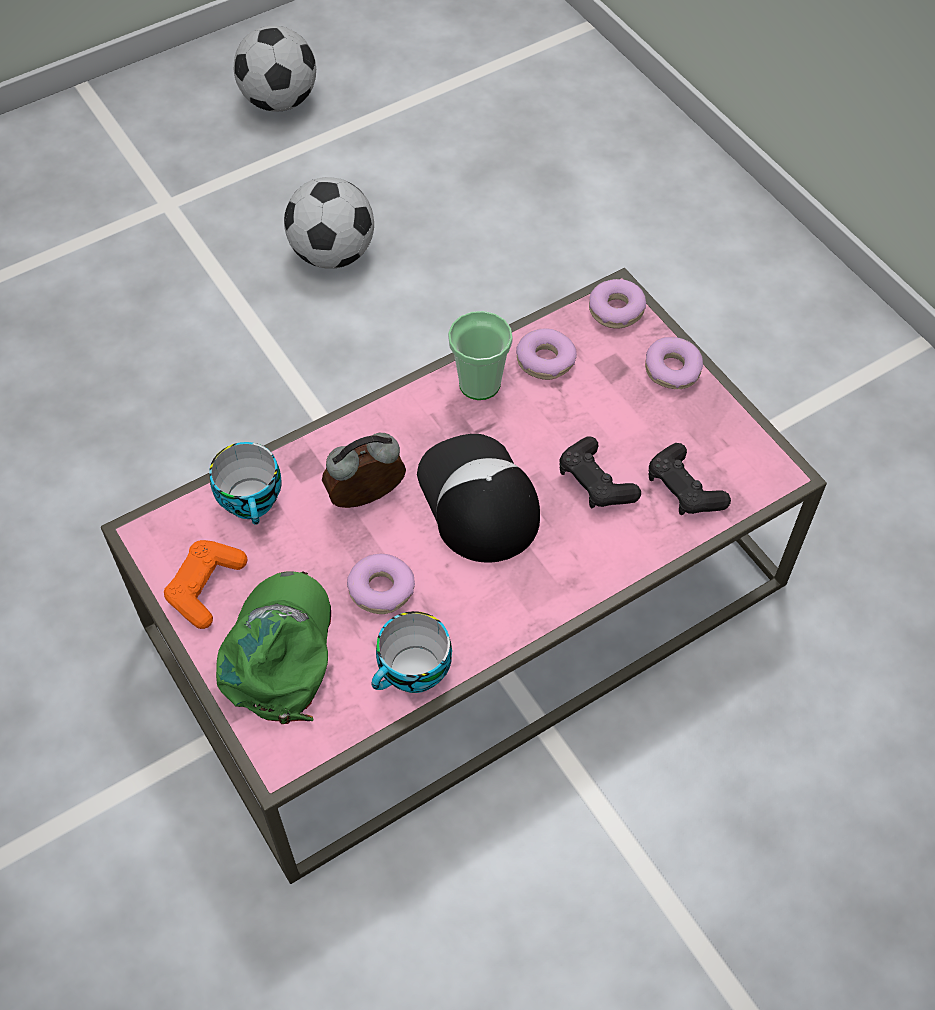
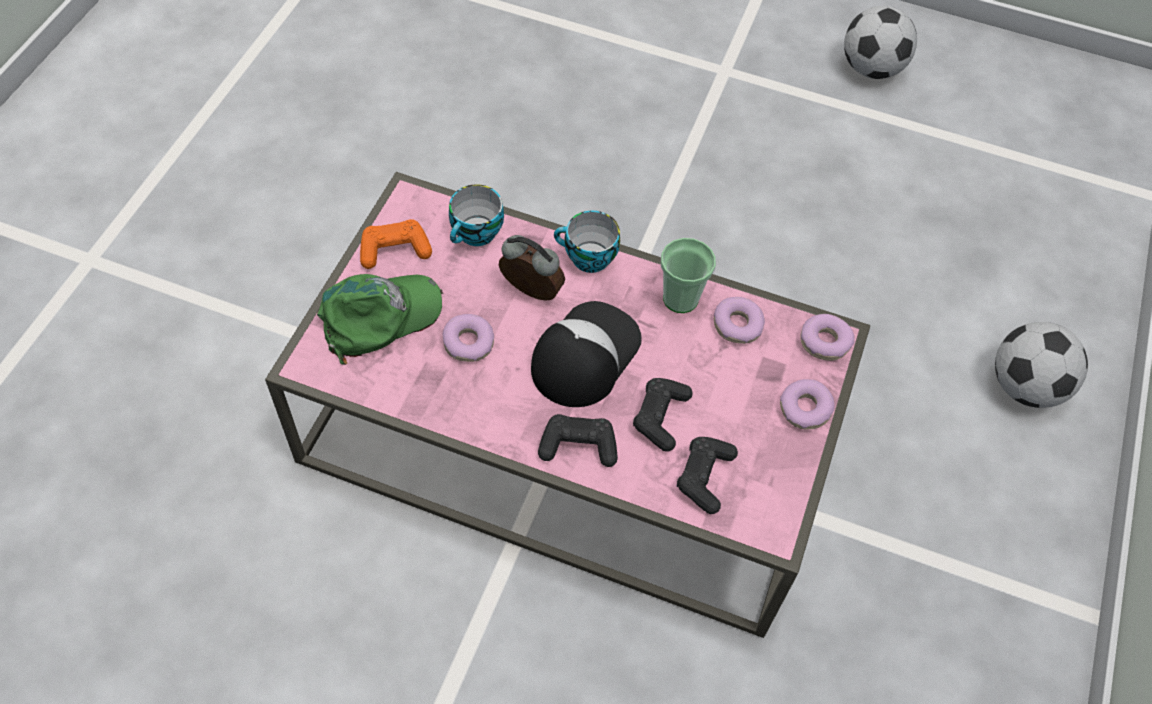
camera: 50 degrees right, 0 degrees up
football [284,177,374,269] -> football moved to [995,322,1088,408]
cup [371,611,452,693] -> cup moved to [554,211,620,273]
none -> black game controller [538,414,618,467]

